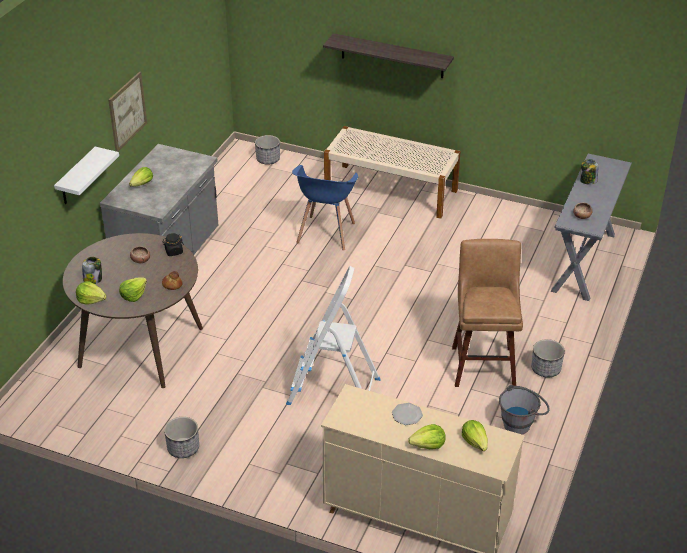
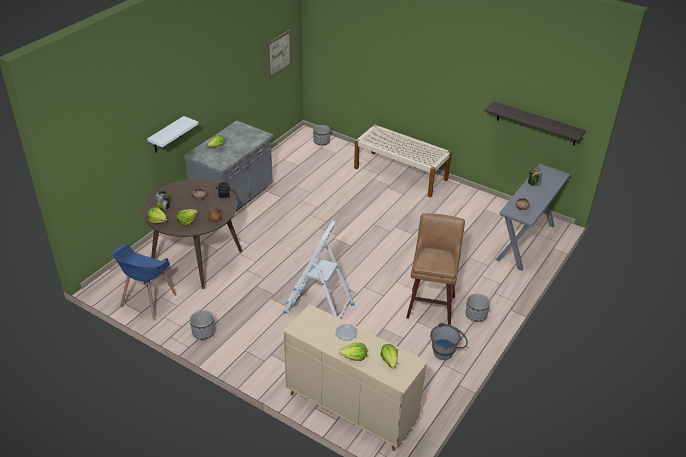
camera: 10 degrees right, 0 degrees up
picture [108,72,147,152] -> picture moved to [267,30,292,79]
blue chair [292,165,358,251] -> blue chair moved to [111,244,177,320]
shelf [323,33,454,78] -> shelf moved to [484,101,586,145]

